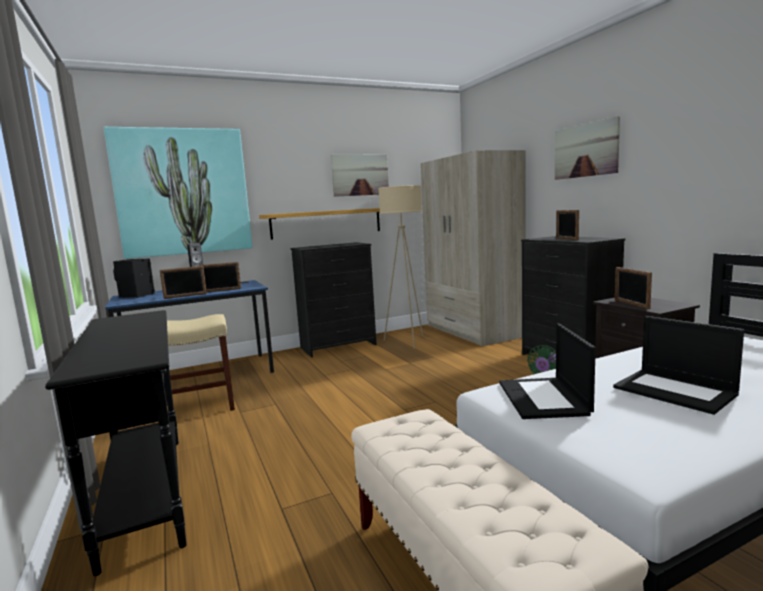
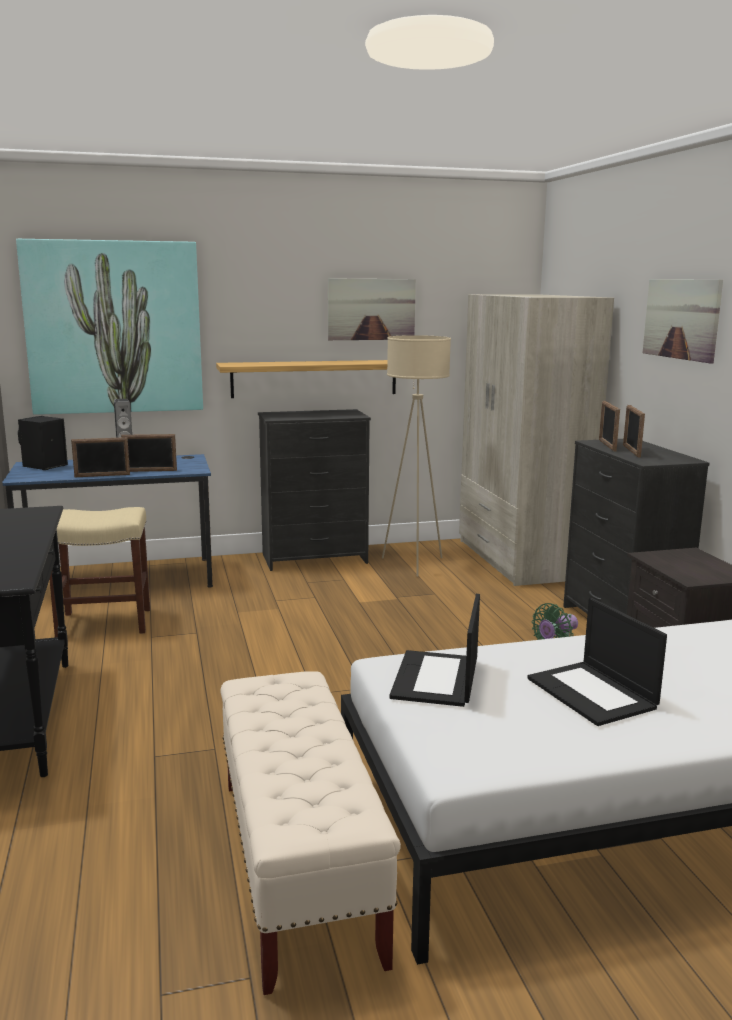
camera: 10 degrees right, 5 degrees up
picture frame [615,267,652,309] -> picture frame moved to [599,401,620,452]

